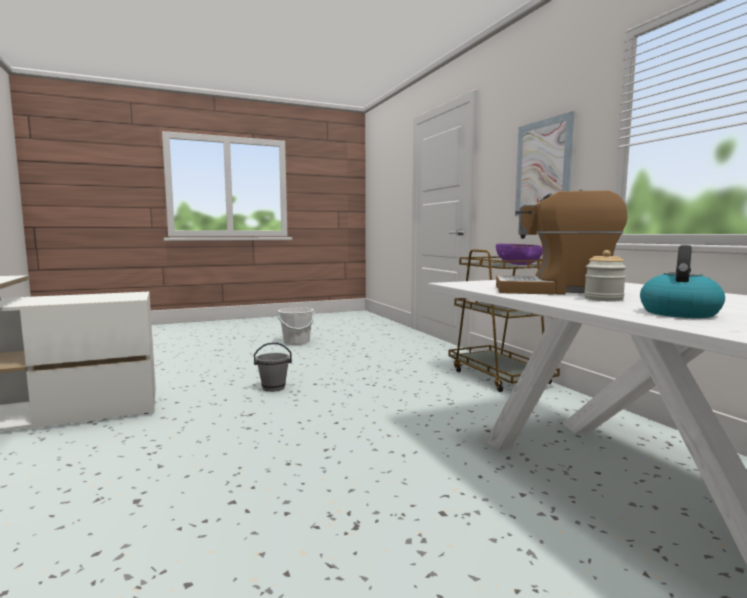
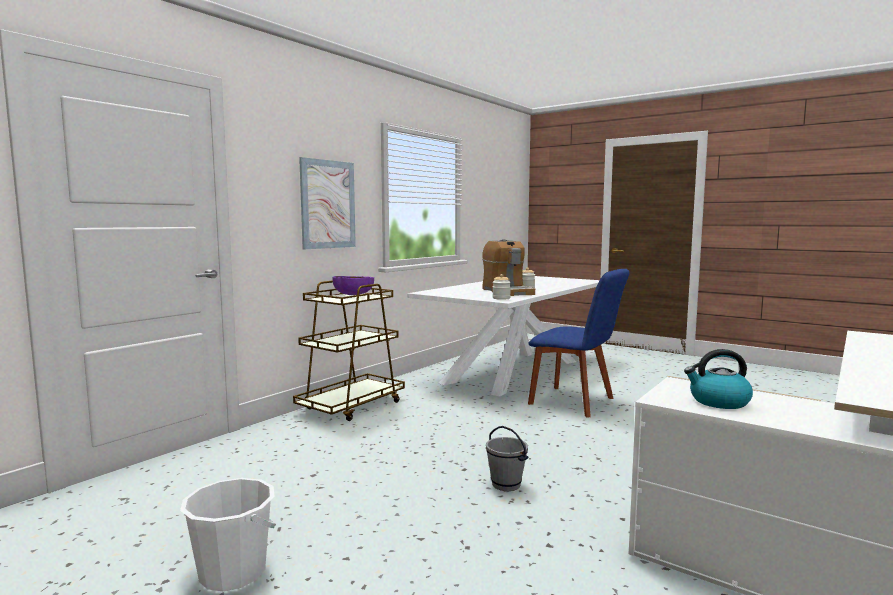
camera: 120 degrees left, 0 degrees up
kettle [640,245,725,318] -> kettle moved to [684,349,753,409]
none -> jar [492,274,511,300]
none -> blue chair [528,269,629,418]

